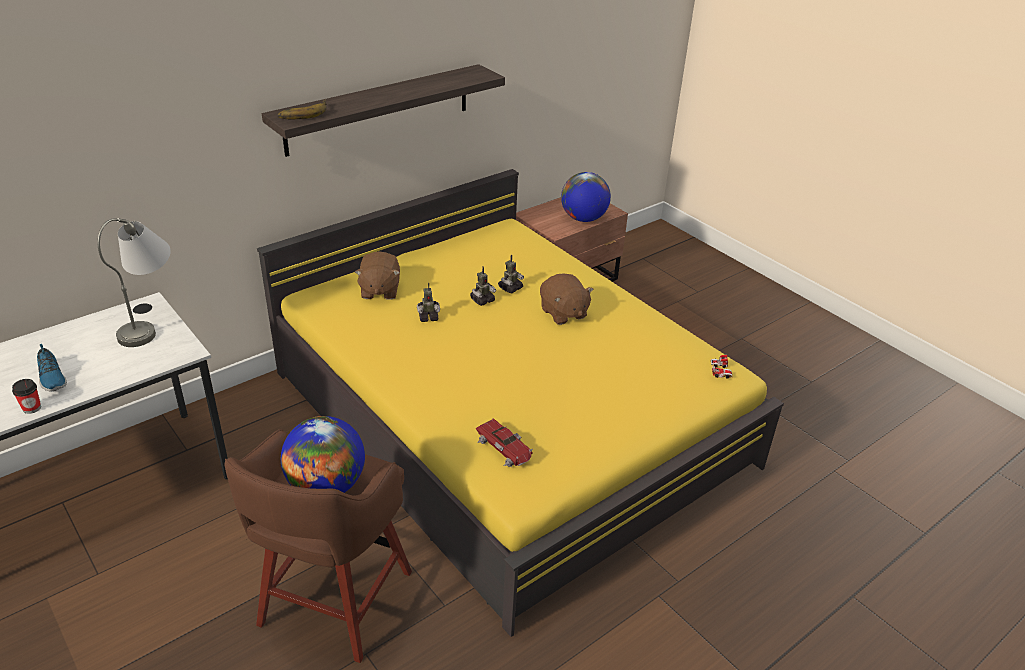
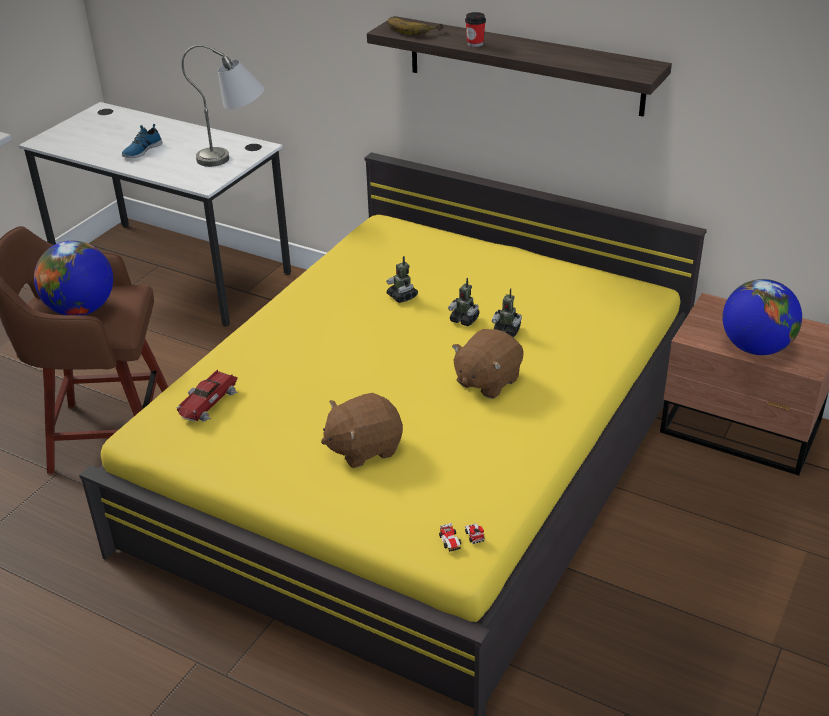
camera: 70 degrees right, 0 degrees up
cup [12,379,41,414] -> cup moved to [465,12,486,47]
brown plush toy [355,251,400,300] -> brown plush toy moved to [321,393,403,468]

